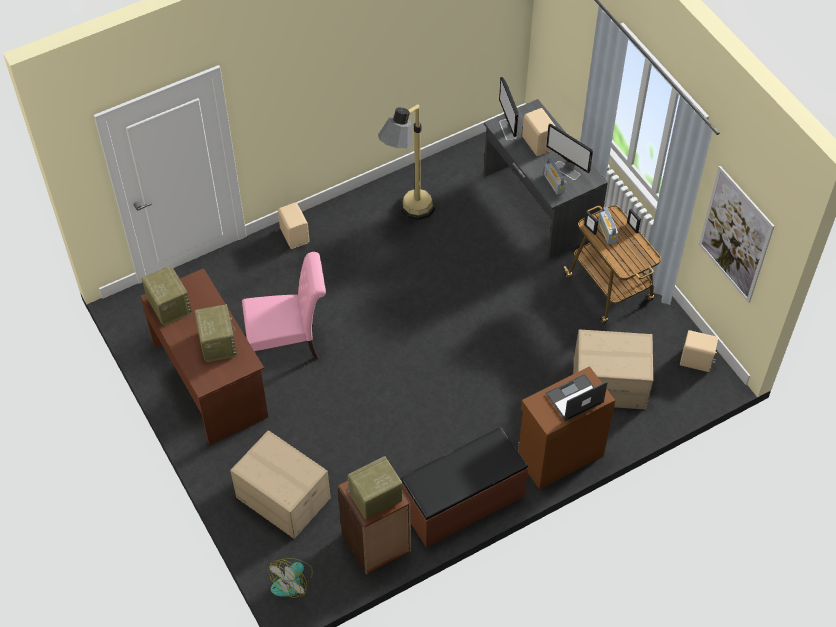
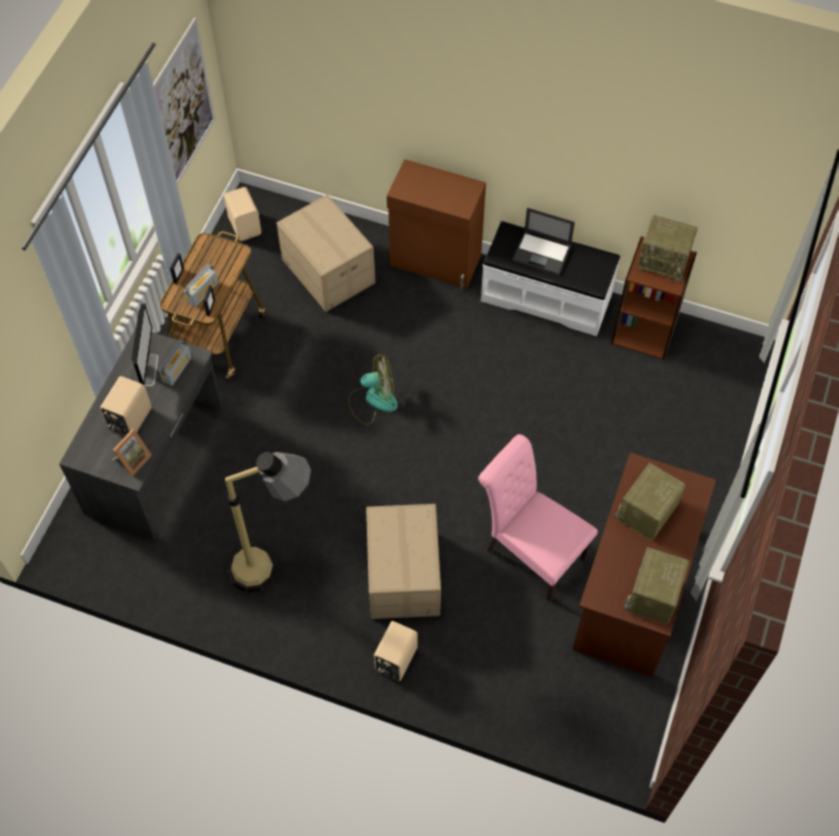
camera: 130 degrees left, 5 degrees up
cardboard box [230,430,331,539] -> cardboard box moved to [366,504,441,619]
fan [269,558,313,598] -> fan moved to [348,354,398,425]
brown bench [400,427,528,547] -> white bench [481,221,620,336]
monitor [499,77,519,141] -> picture frame [112,429,152,476]
laptop [546,374,608,421] -> laptop moved to [512,208,575,275]

